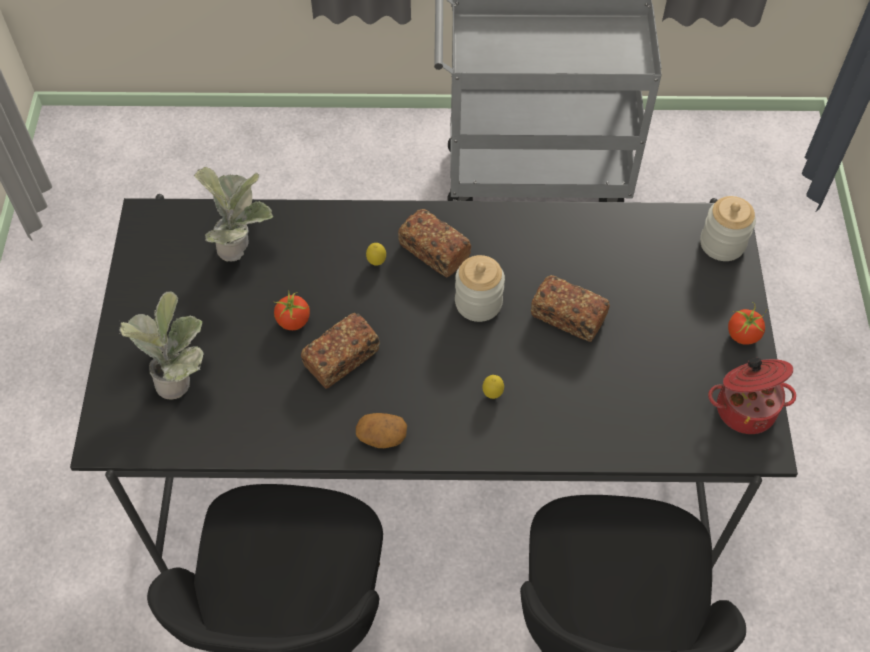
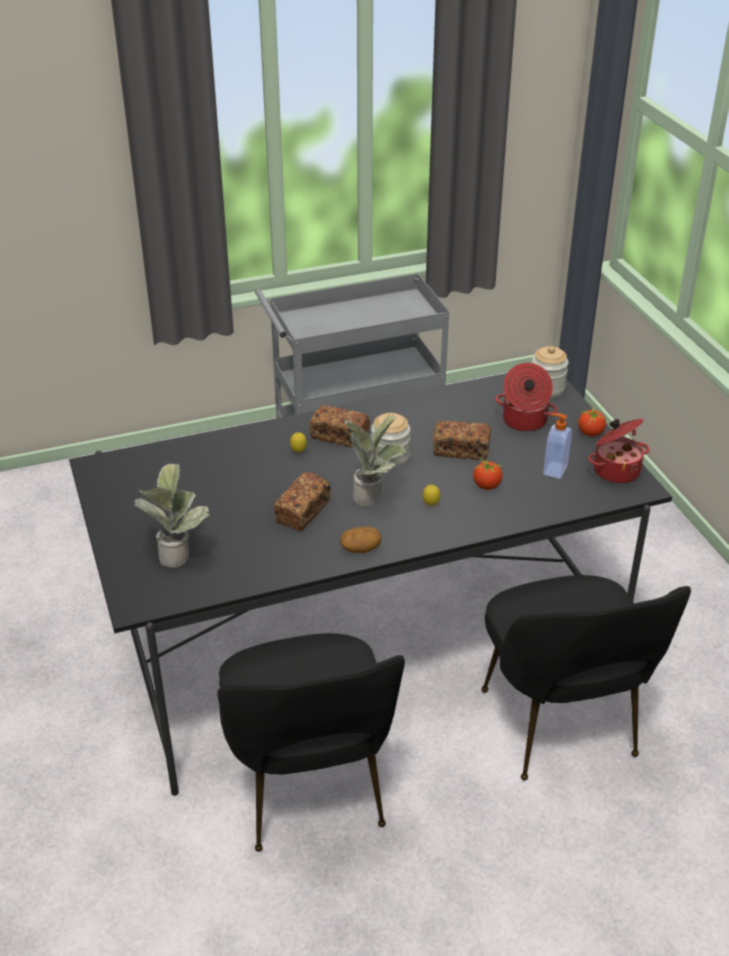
camera: 20 degrees left, 20 degrees down
potted plant [194,167,273,261] -> potted plant moved to [345,415,407,506]
tomato [274,292,310,330] -> tomato moved to [473,459,503,490]
none -> cooking pot [495,363,558,432]
none -> soap dispenser [543,413,572,479]

